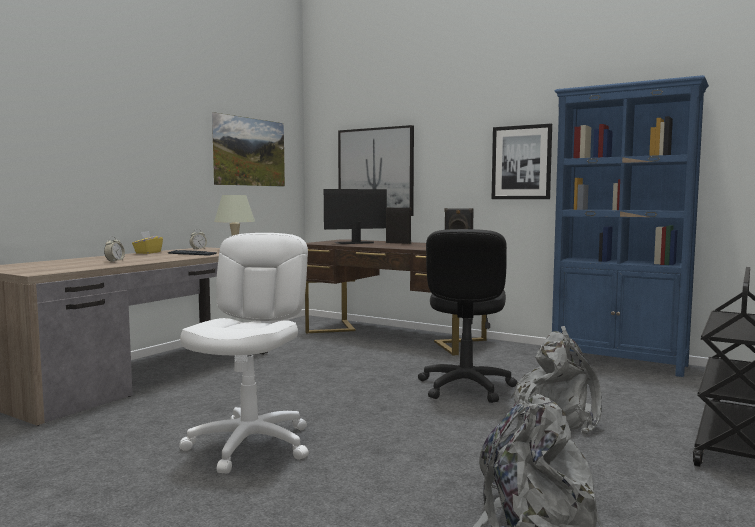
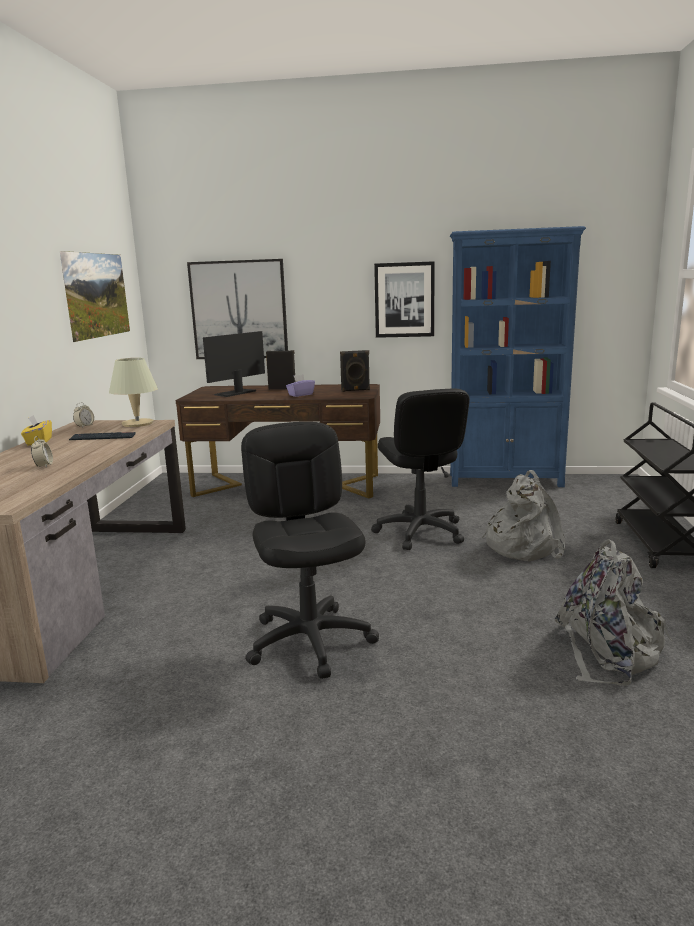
camera: 25 degrees left, 10 degrees up
white office chair [179,233,309,474] -> black office chair [241,422,379,679]
none -> purple tissue box [286,374,315,397]

